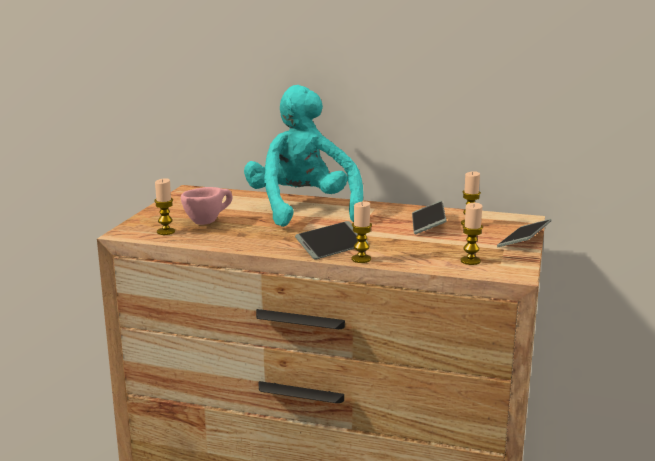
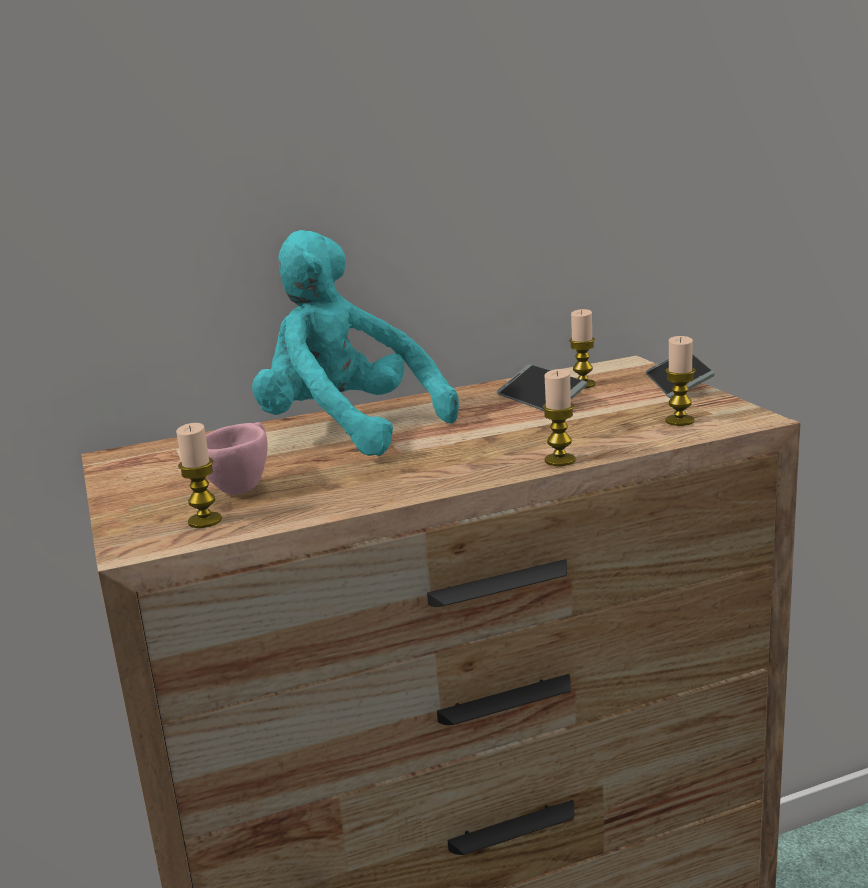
camera: 35 degrees left, 0 degrees up
phone [295,221,368,260] -> none

